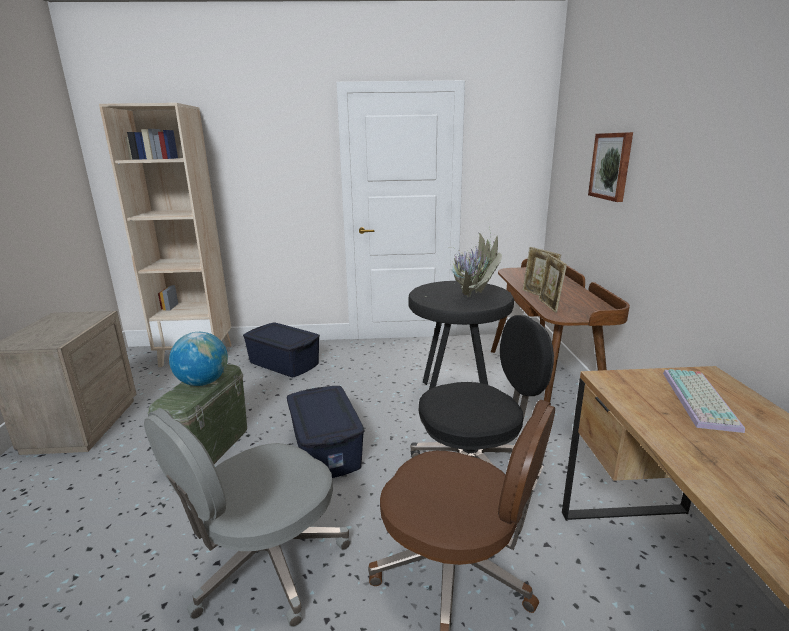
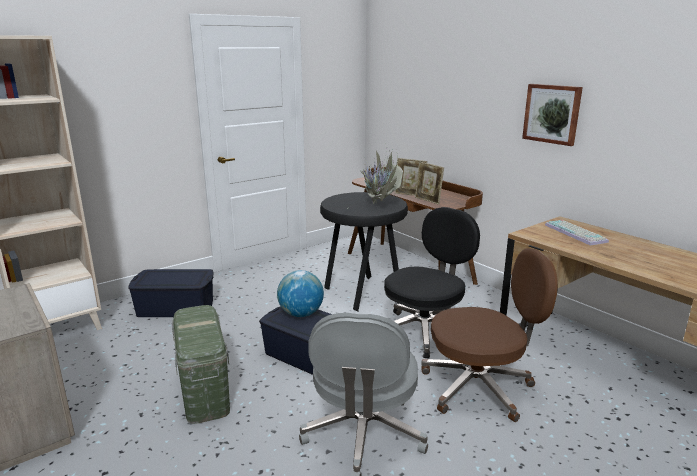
camera: 35 degrees left, 0 degrees up
globe [169,332,228,386] -> globe moved to [277,270,324,317]
picture [588,132,633,202] -> picture moved to [522,84,583,146]

